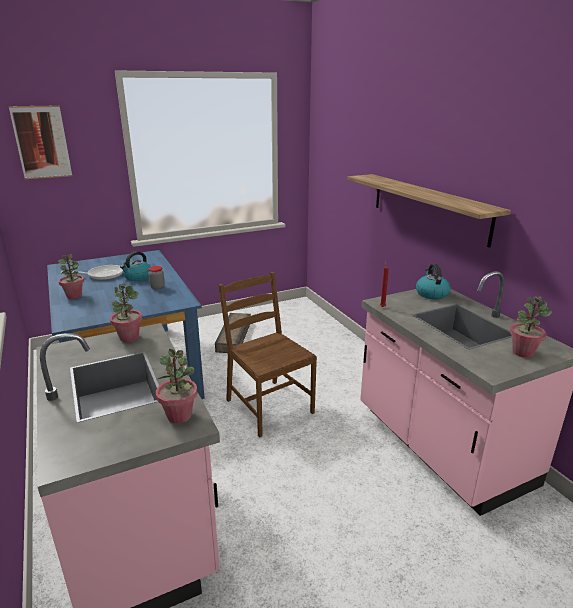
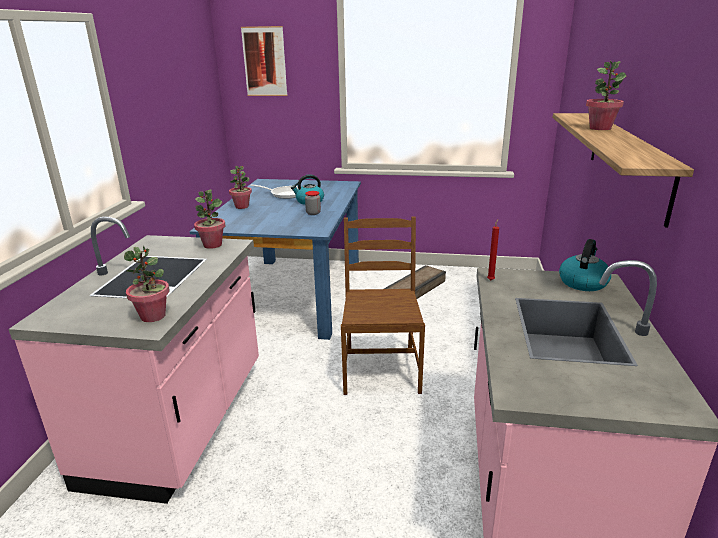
camera: 35 degrees right, 0 degrees up
potted plant [510,296,552,358] -> potted plant moved to [586,61,626,130]

